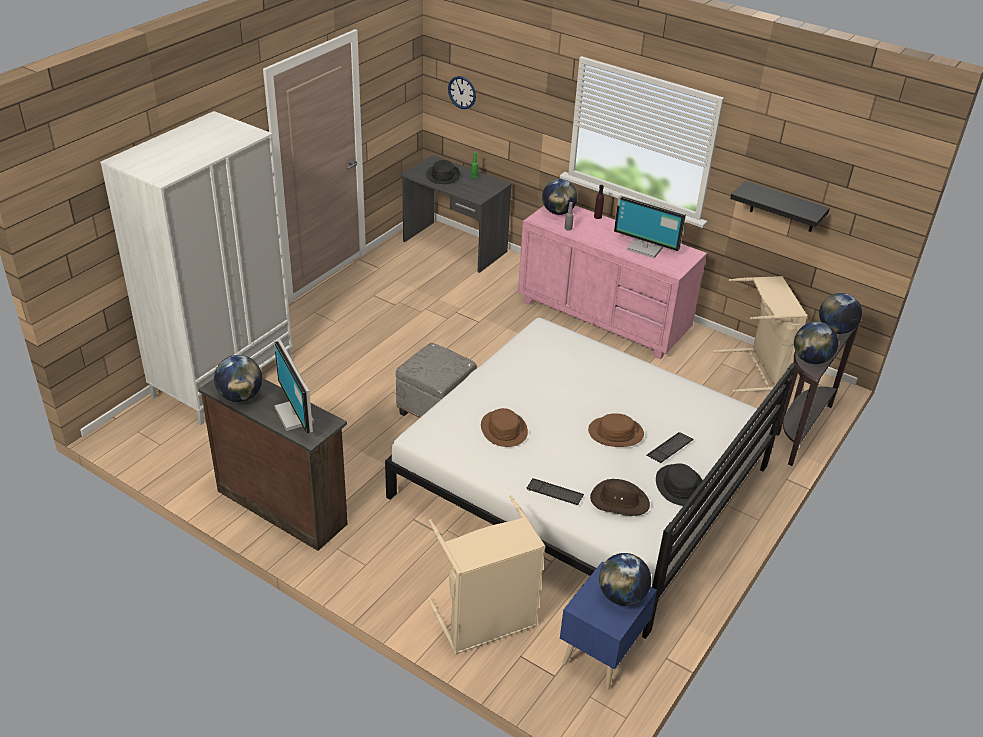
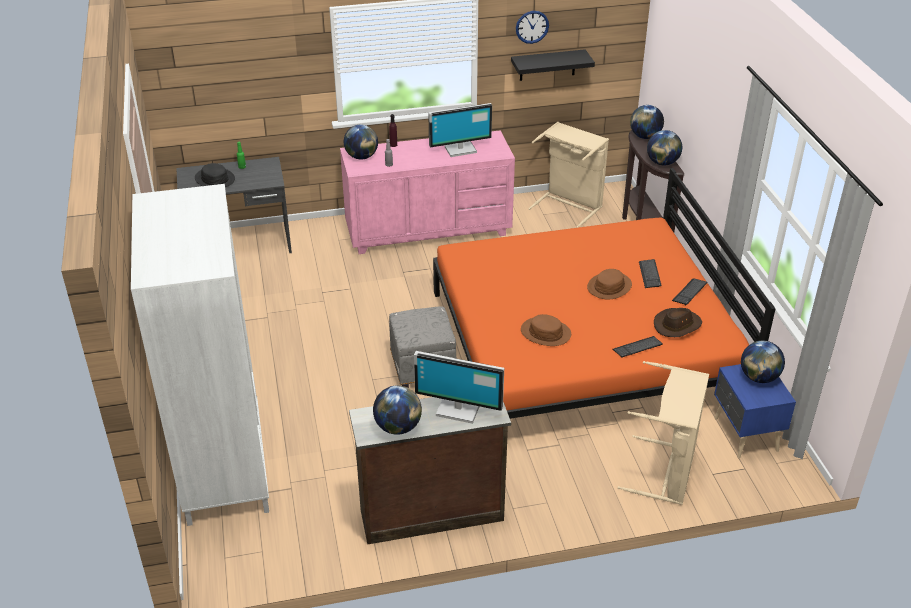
camera: 45 degrees left, 0 degrees up
white bed [385,318,796,639] -> orange bed [433,168,776,419]
wall clock [448,76,476,109] -> wall clock moved to [516,11,549,44]
black hat [656,463,704,506] -> keyboard [672,278,707,305]

